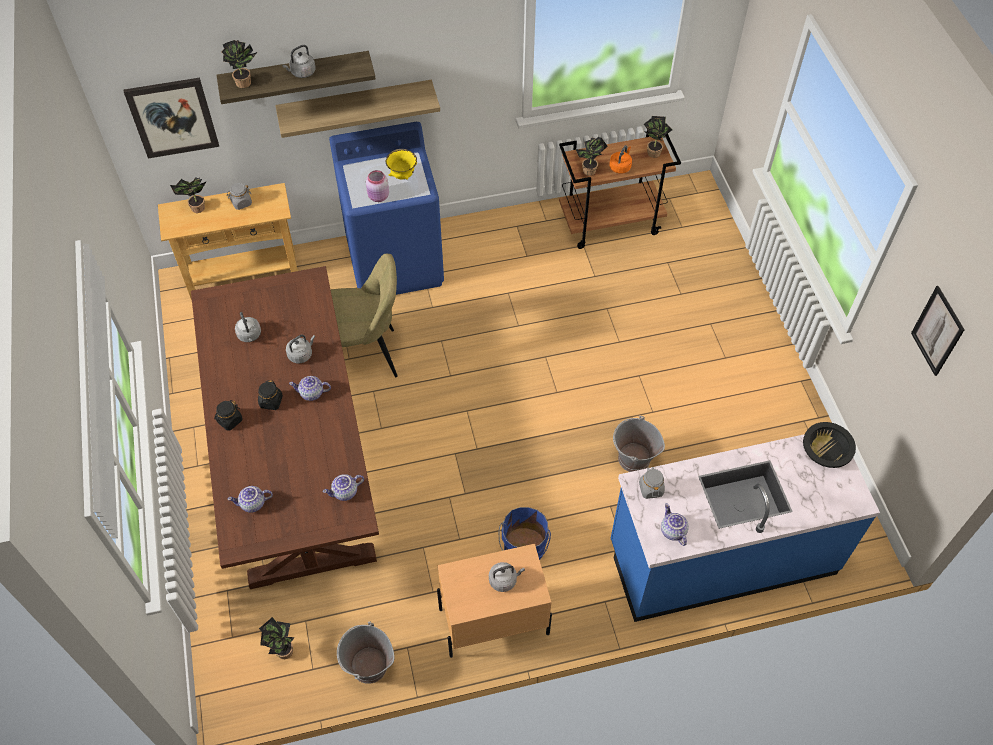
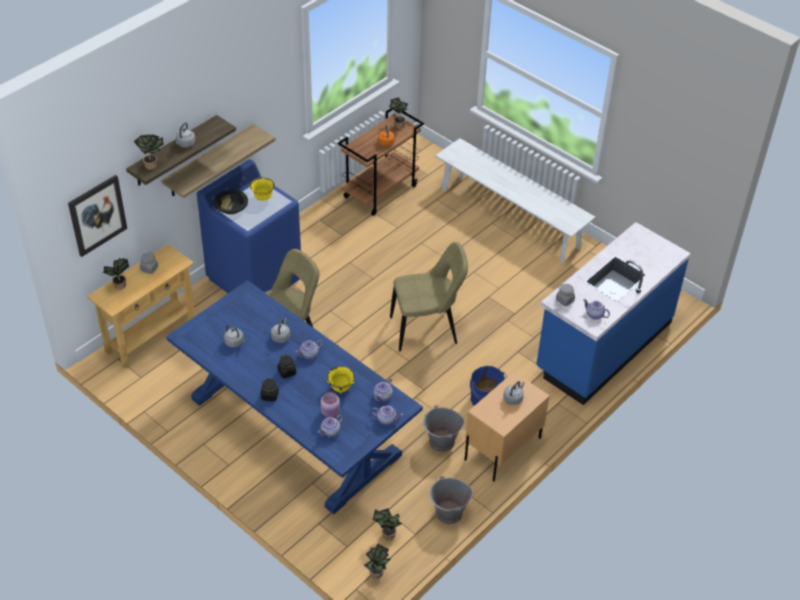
camera: 35 degrees left, 10 degrees down
brown dining table [191,266,379,589] -> blue dining table [166,280,423,514]
pink jar [366,170,389,202] -> pink jar moved to [321,392,340,418]
potted plant [576,137,607,176] -> potted plant moved to [364,544,391,579]
grey bucket [613,416,665,472] -> grey bucket moved to [423,405,465,452]
black bowl [803,422,856,468] -> black bowl moved to [214,190,248,214]
picture [911,286,965,376] -> none
none -> yellow bowl [327,366,354,394]
none -> teapot [371,406,403,425]
none -> beige chair [390,242,468,351]
none -> white bench [435,138,595,263]

